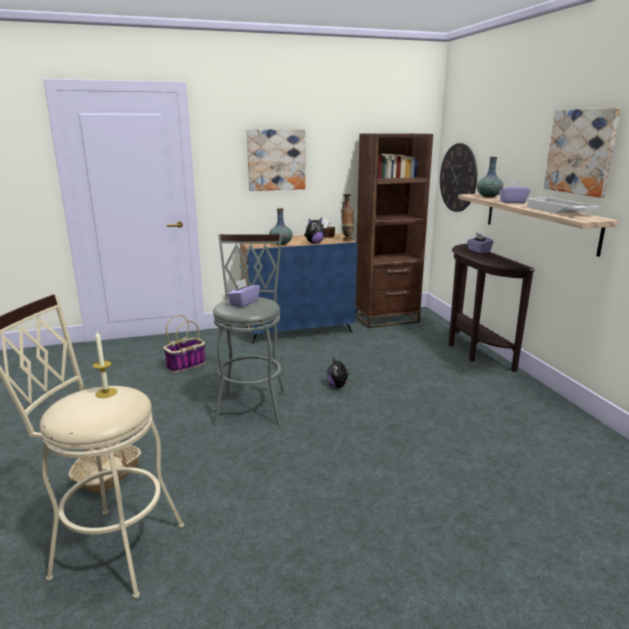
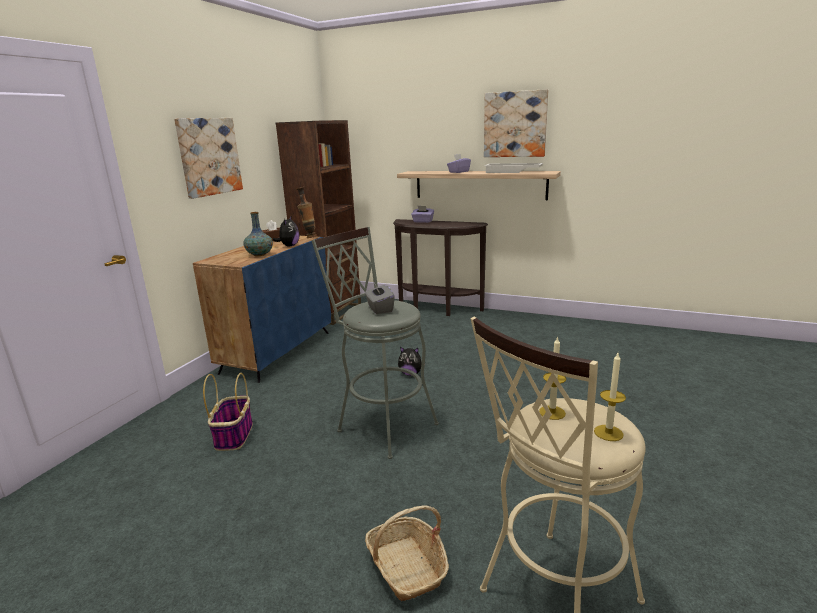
camera: 50 degrees left, 0 degrees up
purple tissue box [227,279,260,307] -> grey tissue box [365,284,395,314]
wall clock [440,143,477,212] -> none
vase [477,157,503,198] -> none
none -> candle [594,353,626,441]

